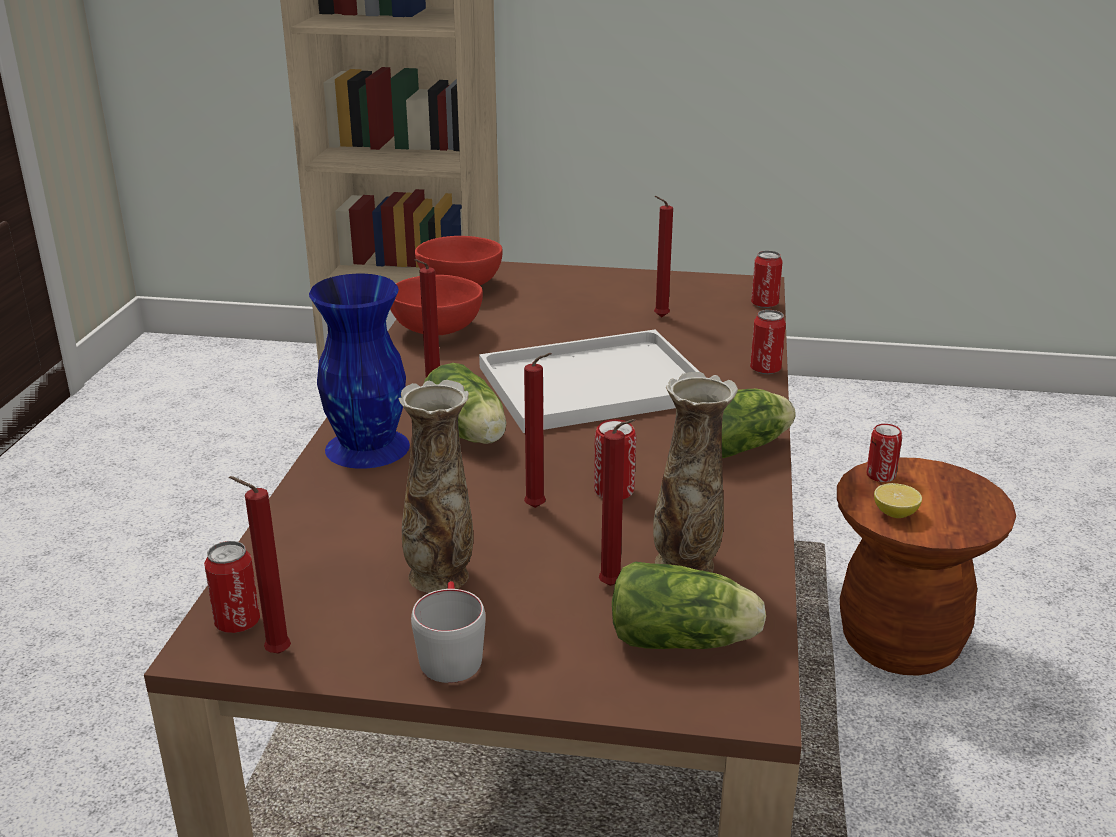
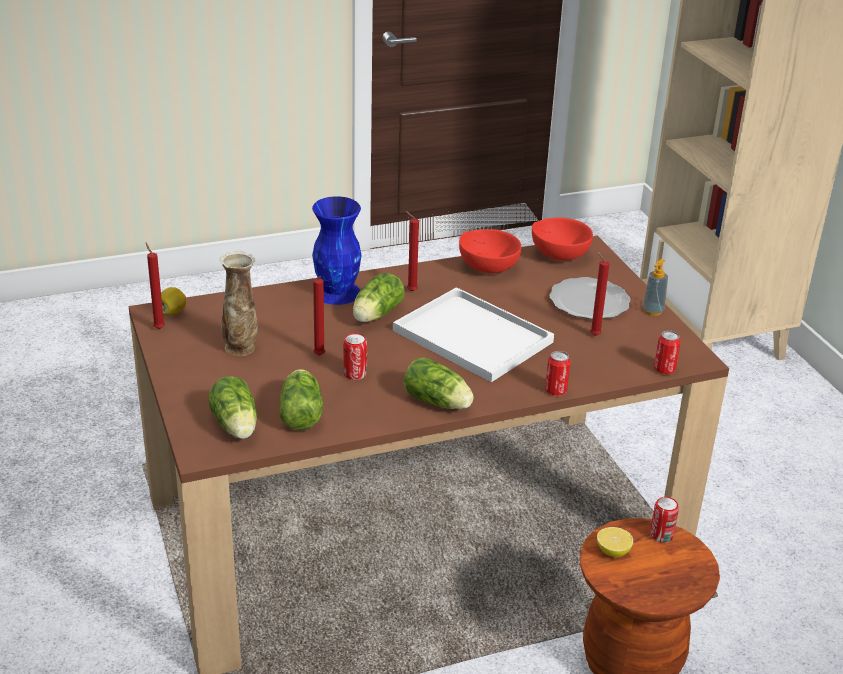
camera: 60 degrees right, 5 degrees up
can [204,541,260,633] -> lemon [161,287,186,316]
grey mug [411,581,486,683] -> none
red candle [599,419,636,586] -> none
vase [653,372,738,572] -> lettuce [279,369,323,430]
none -> plate [549,277,631,319]
none -> soap dispenser [643,259,668,316]

